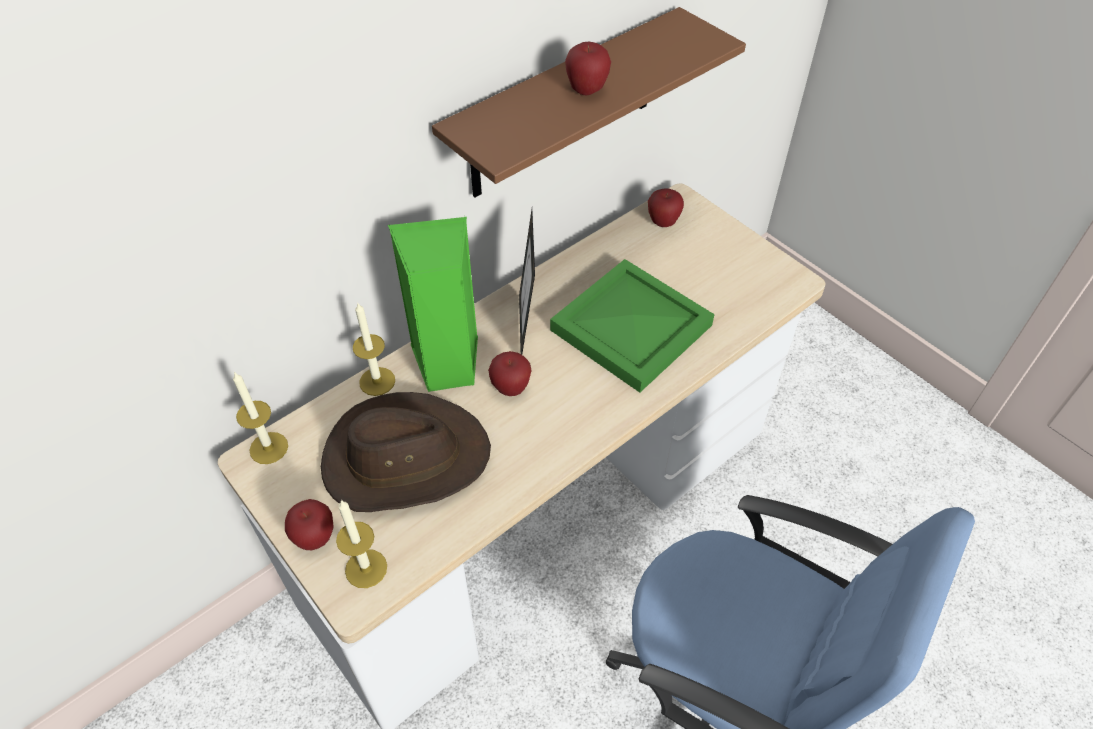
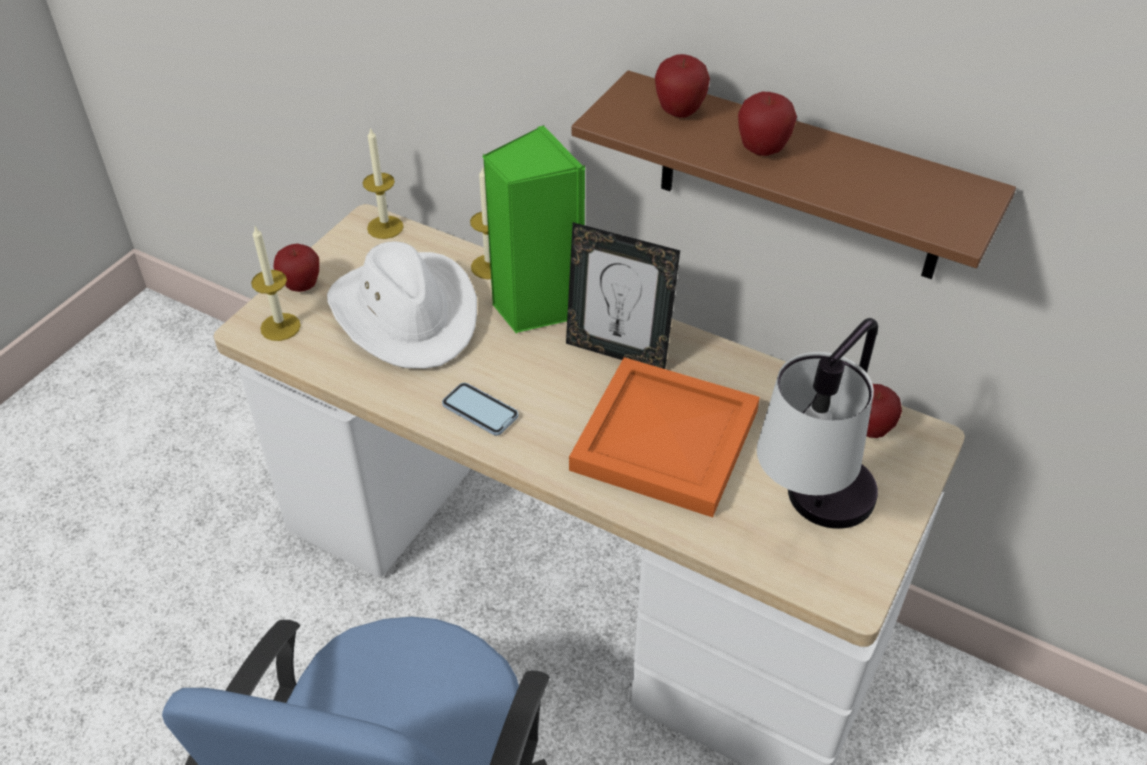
camera: 70 degrees right, 5 degrees down
brown hat [321,392,491,512] -> white hat [327,241,477,369]
apple [488,351,532,396] -> apple moved to [655,54,710,118]
picture frame [519,210,535,355] -> picture frame turned 135 degrees counterclockwise [566,222,680,369]
green tray [550,259,715,393] -> orange tray [569,357,760,517]
none -> phone [442,383,518,436]
none -> table lamp [757,318,878,529]

